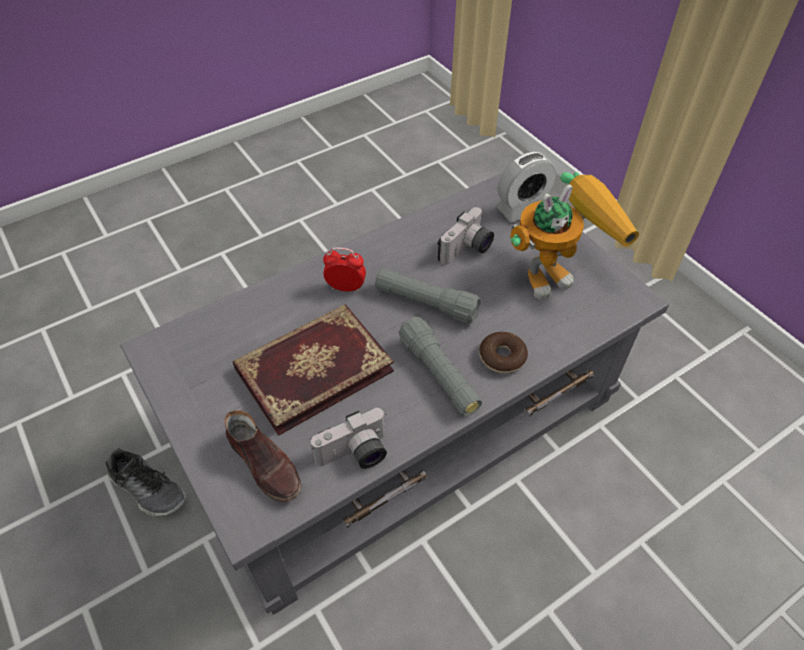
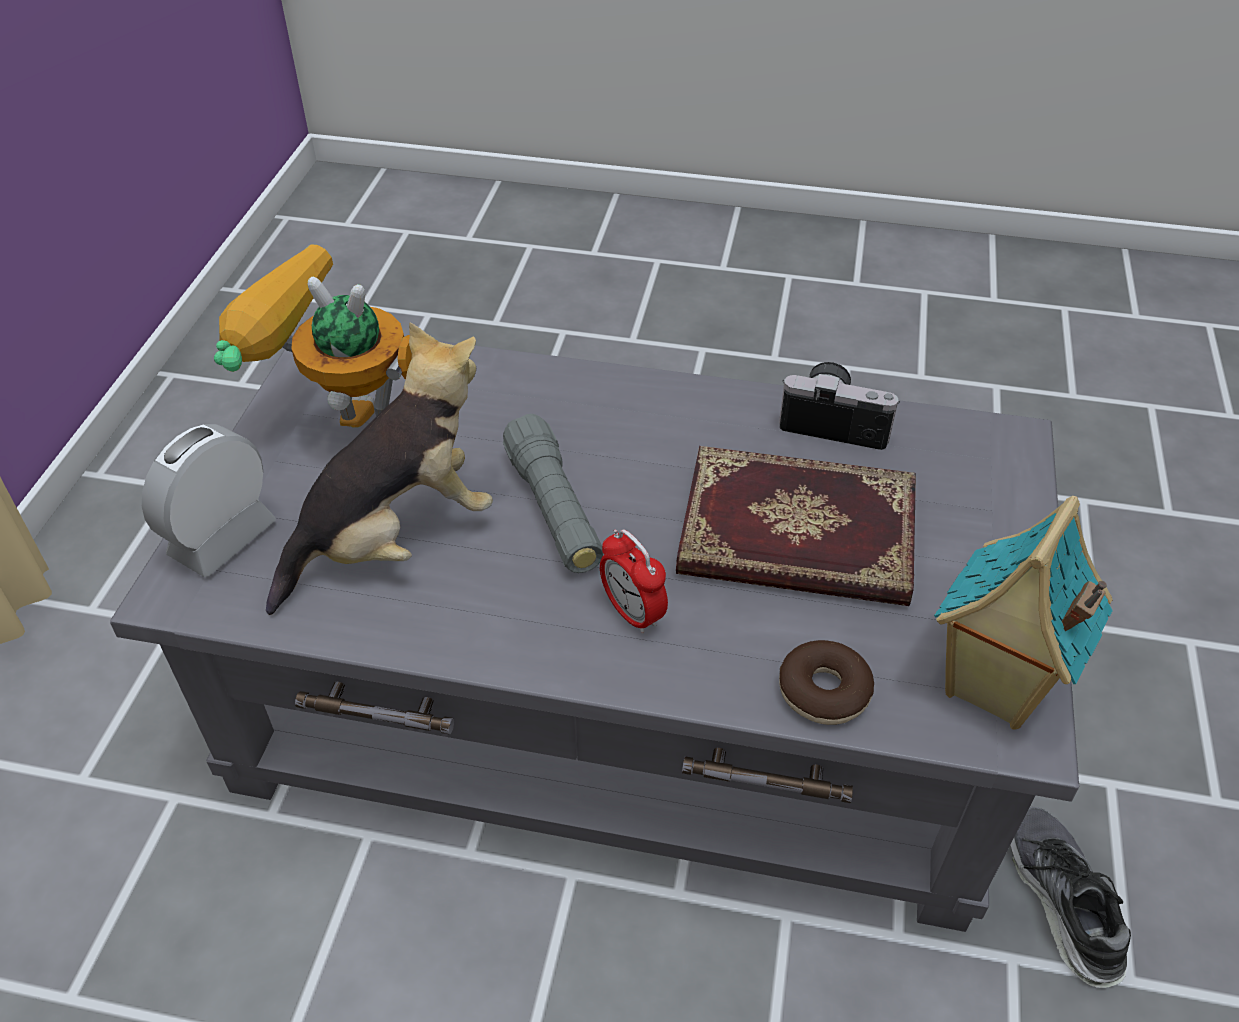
camera: 135 degrees left, 5 degrees down
brown shoe [225,410,302,503] -> none
grey flashlight [399,317,482,416] -> none
camera [438,207,494,265] -> plush toy [266,322,493,615]
donut [479,332,528,374] -> donut moved to [779,640,874,725]
alarm clock [496,152,556,222] -> alarm clock turned 75 degrees counterclockwise [142,424,276,577]
none -> toy house [934,496,1113,730]

